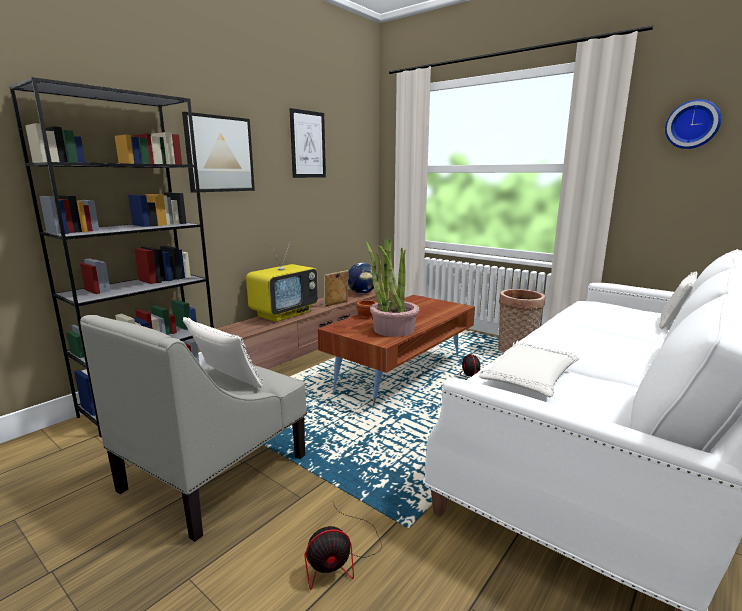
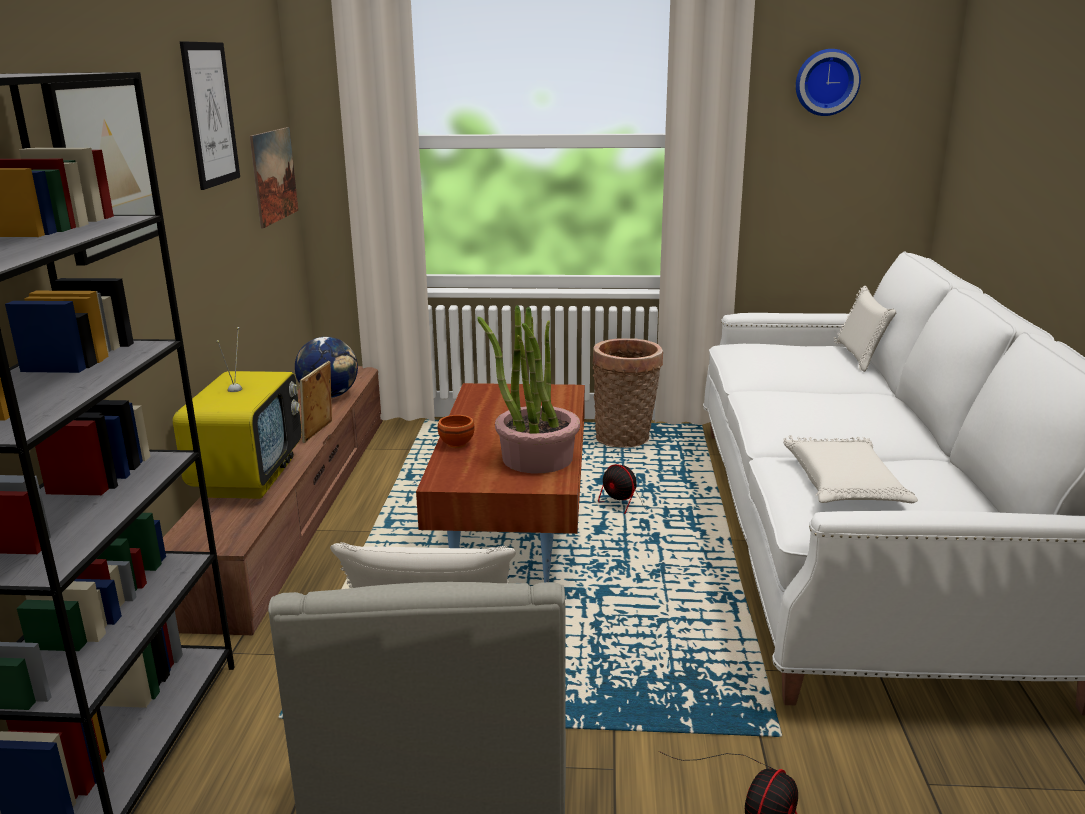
camera: 35 degrees left, 5 degrees up
none -> picture [250,127,298,229]

